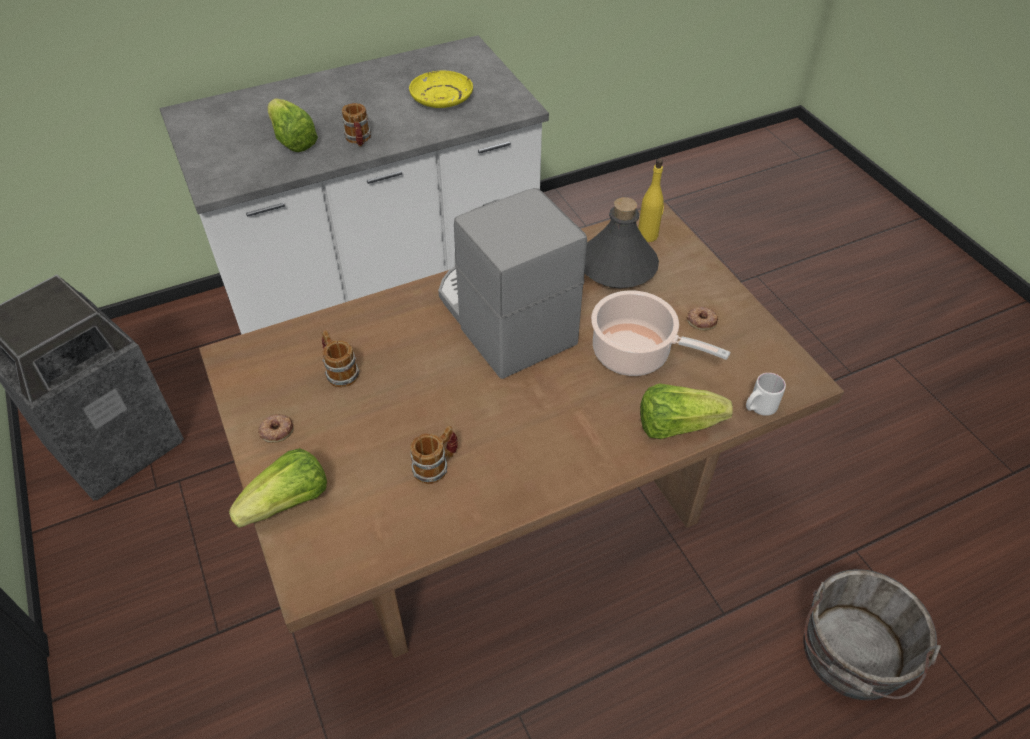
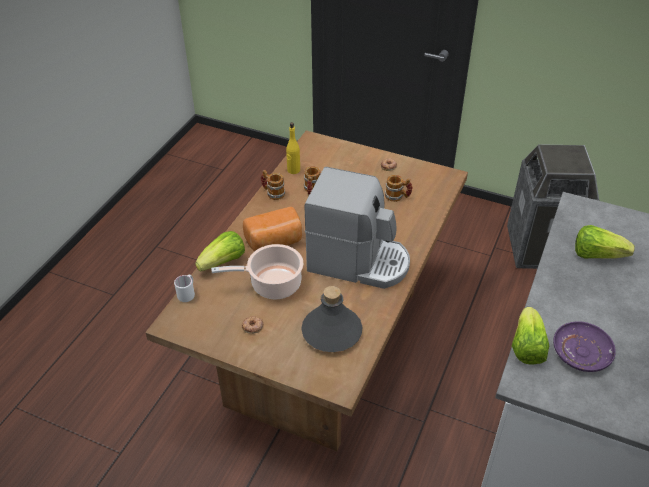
camera: 140 degrees right, 5 degrees down
lettuce [229,448,327,528] -> lettuce moved to [512,307,549,365]
mug [342,103,371,147] -> mug moved to [261,170,285,200]
yellow plate [409,71,473,108] -> purple plate [553,321,616,372]
yellow bottle [638,158,664,242] -> yellow bottle moved to [286,122,300,174]
grey bucket [804,569,941,700] -> none
none -> bread [243,207,302,252]

